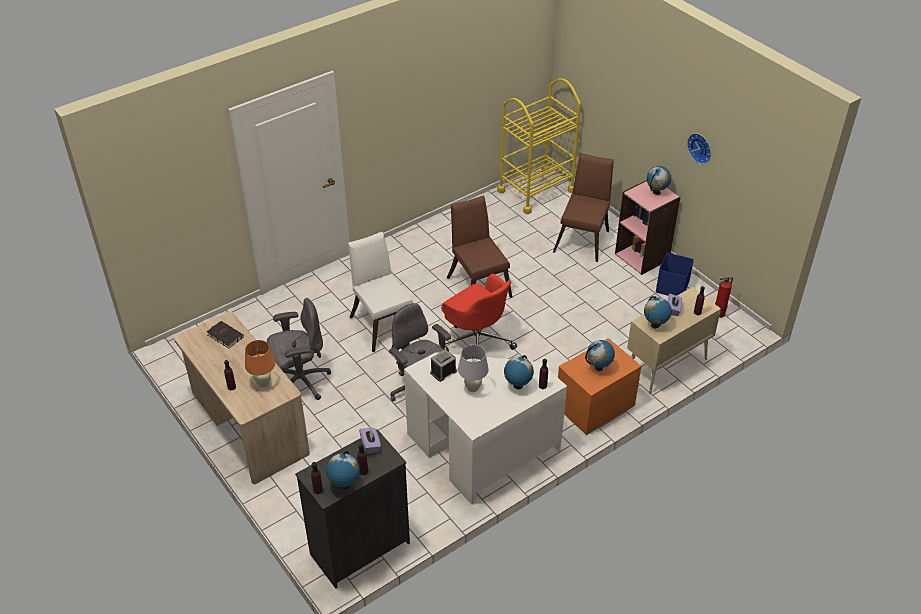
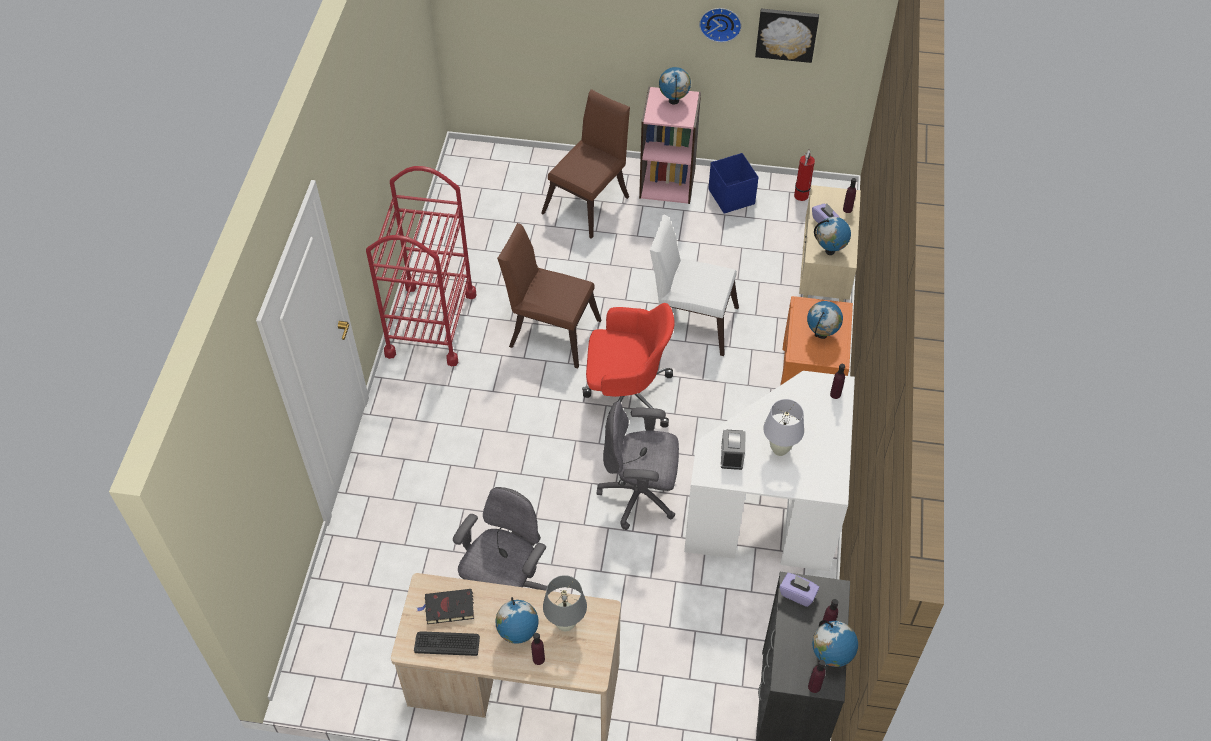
camera: 45 degrees left, 10 degrees up
orange table lamp [245,340,275,387] -> grey table lamp [543,575,587,632]
white chair [348,232,413,352] -> white chair moved to [650,214,739,356]
yellow cart [497,78,581,214] -> none
globe [504,355,534,390] -> globe moved to [495,597,539,644]
brown chair [553,153,614,262] -> brown chair turned 60 degrees clockwise [541,89,630,239]
none -> red cart [366,166,477,366]
none -> keyboard [414,631,480,656]
none -> picture [755,9,819,63]

